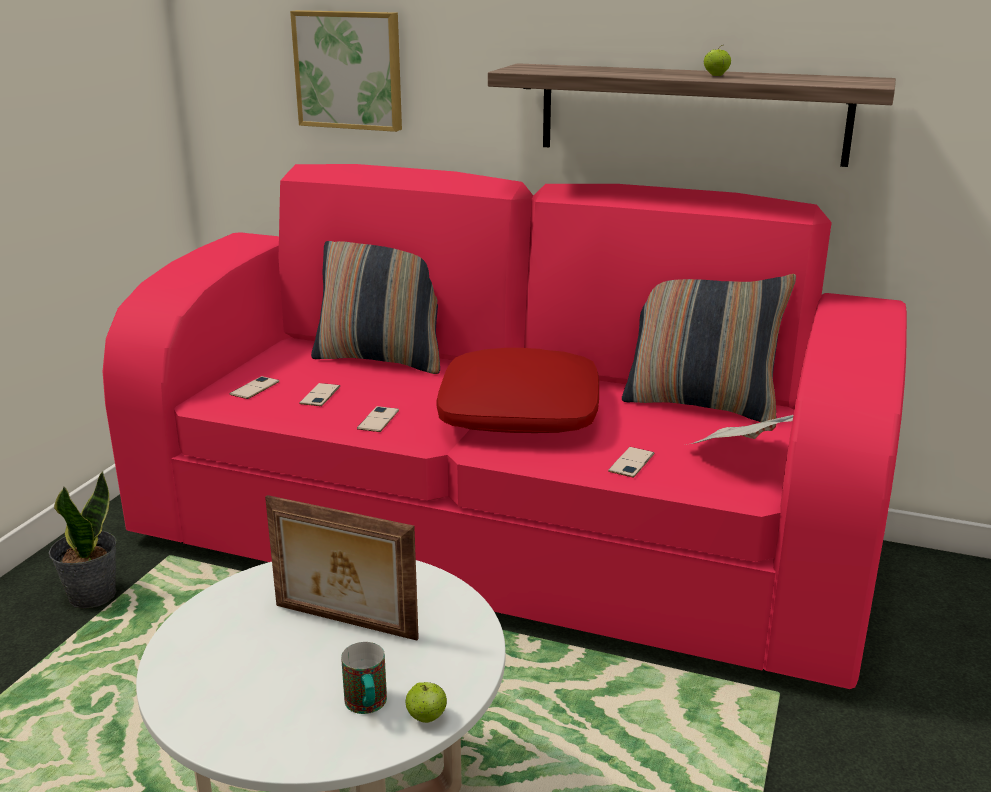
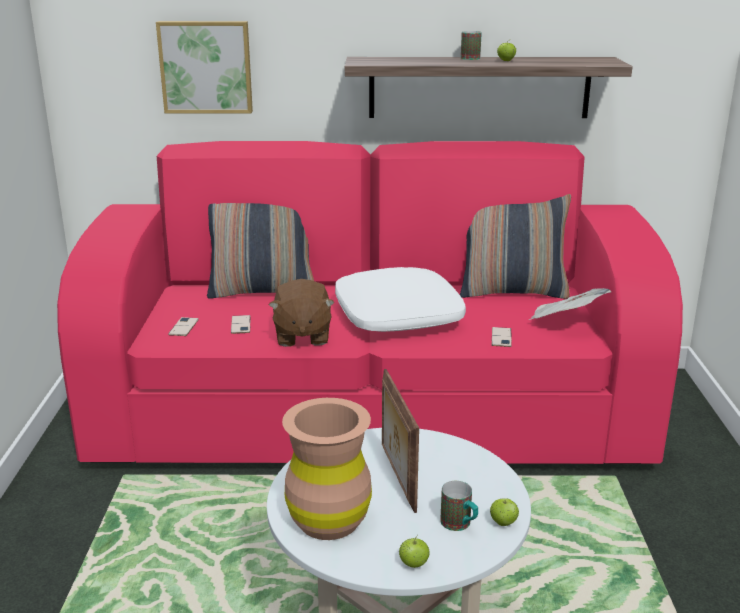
camera: 20 degrees left, 0 degrees up
potted plant [49,471,117,609] -> none
picture frame [265,495,419,641] -> picture frame turned 75 degrees clockwise [382,369,419,513]
phone [357,406,399,432] -> brown plush toy [269,279,335,347]
red pillow [436,348,599,433] -> white pillow [335,267,466,332]
none -> brown vase [282,398,372,540]
none -> apple [399,535,430,568]
none -> mug [461,31,482,60]

